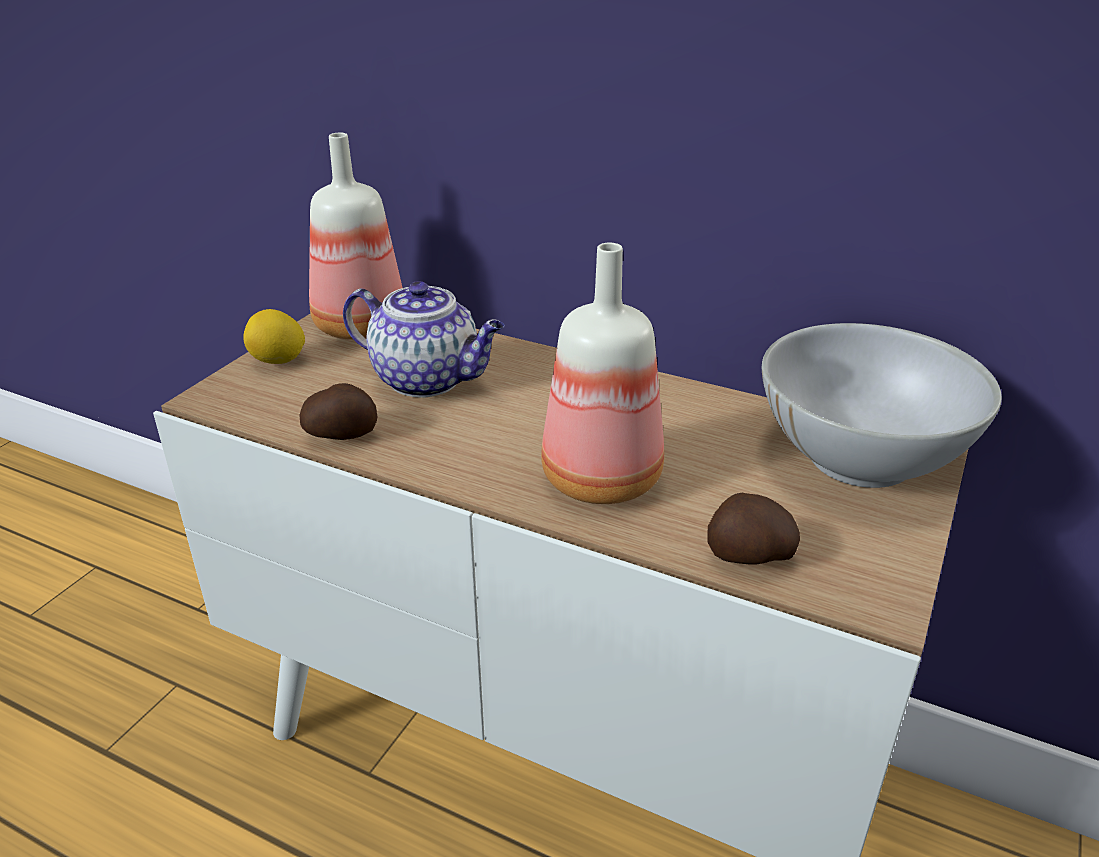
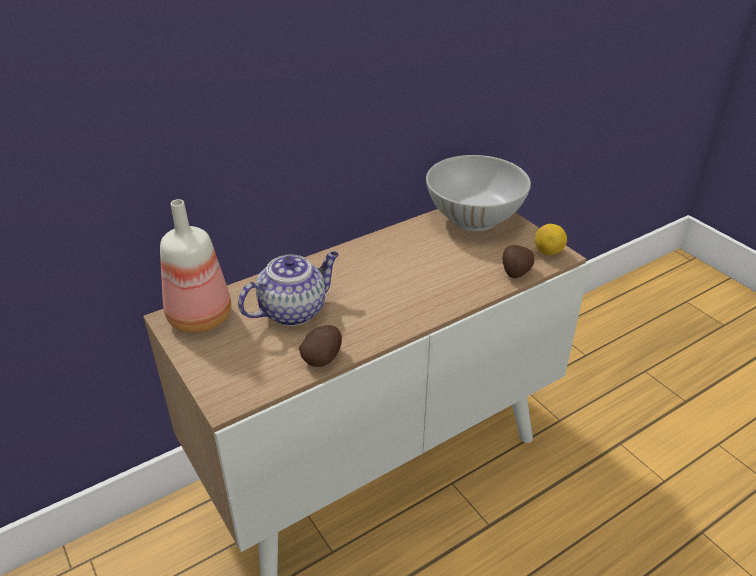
camera: 60 degrees left, 5 degrees up
lemon [243,309,305,364] -> lemon moved to [535,224,567,255]
bottle [541,243,664,504] -> none

